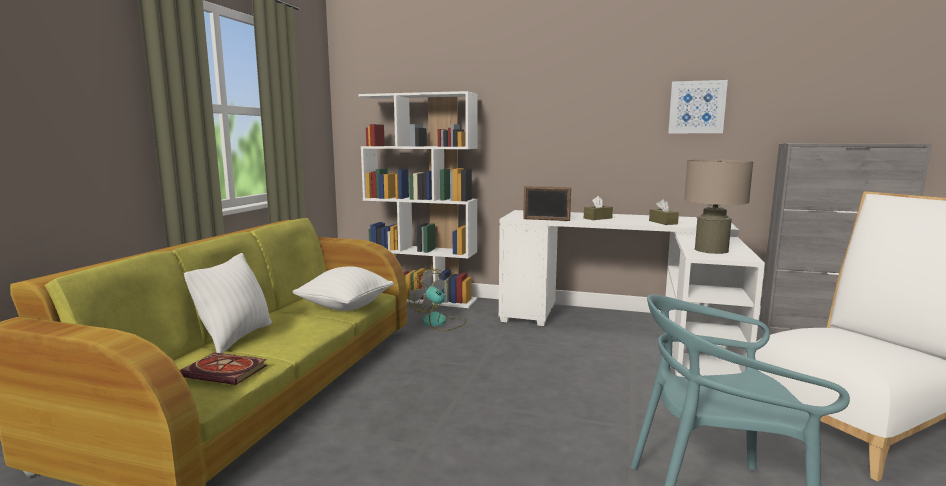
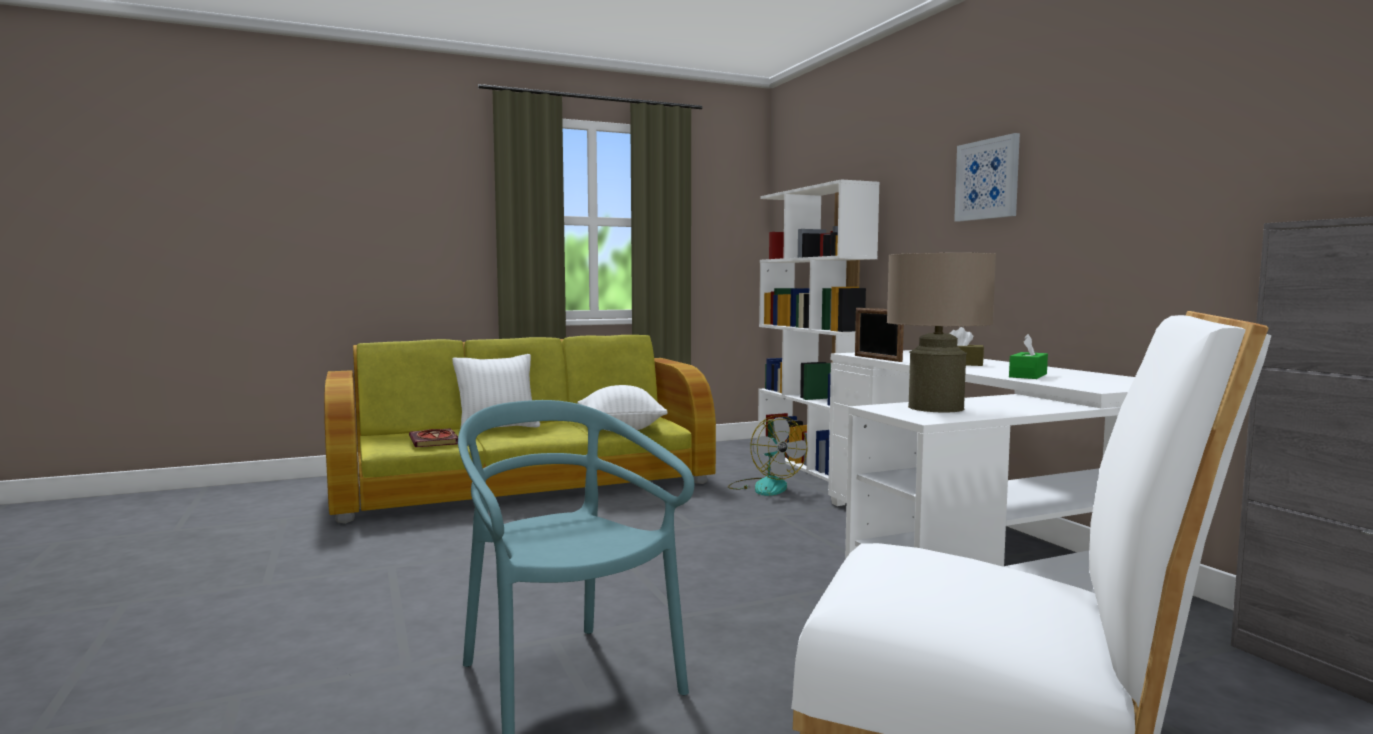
camera: 50 degrees right, 5 degrees down
fan [408,269,467,331] -> fan turned 150 degrees clockwise [728,415,808,496]
brown tissue box [649,199,679,225] -> green tissue box [1009,334,1048,379]
picture [668,80,728,133] -> picture moved to [954,133,1020,222]

